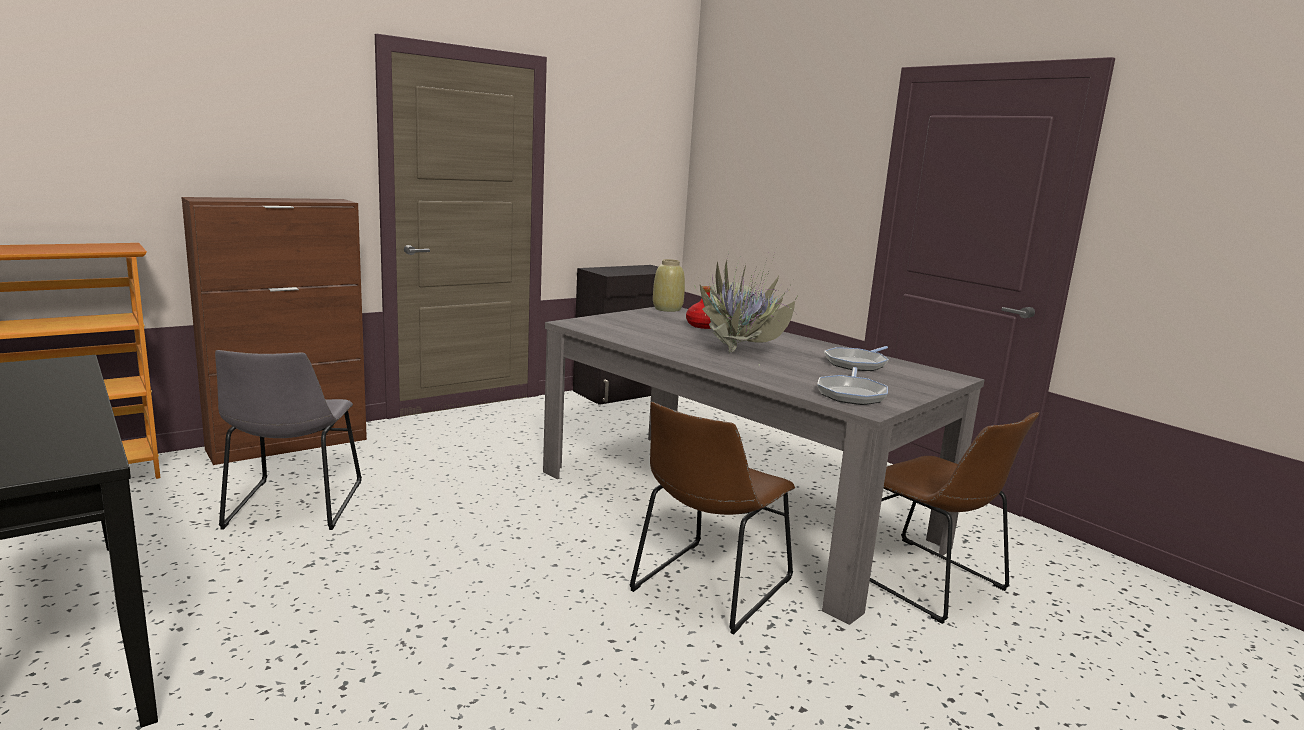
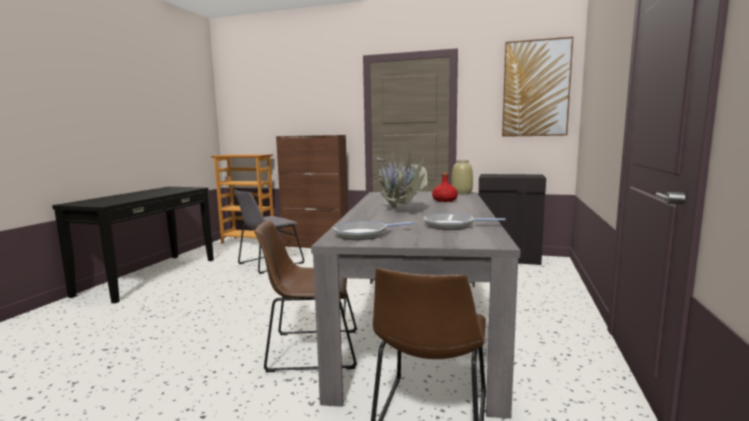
camera: 55 degrees right, 5 degrees down
none -> picture [502,37,573,137]

